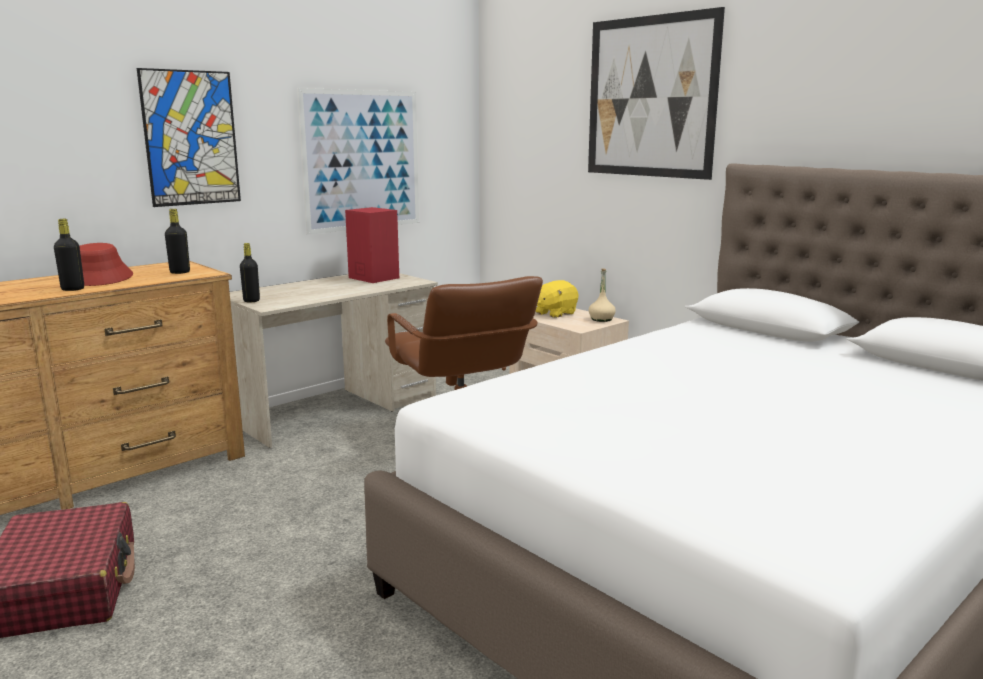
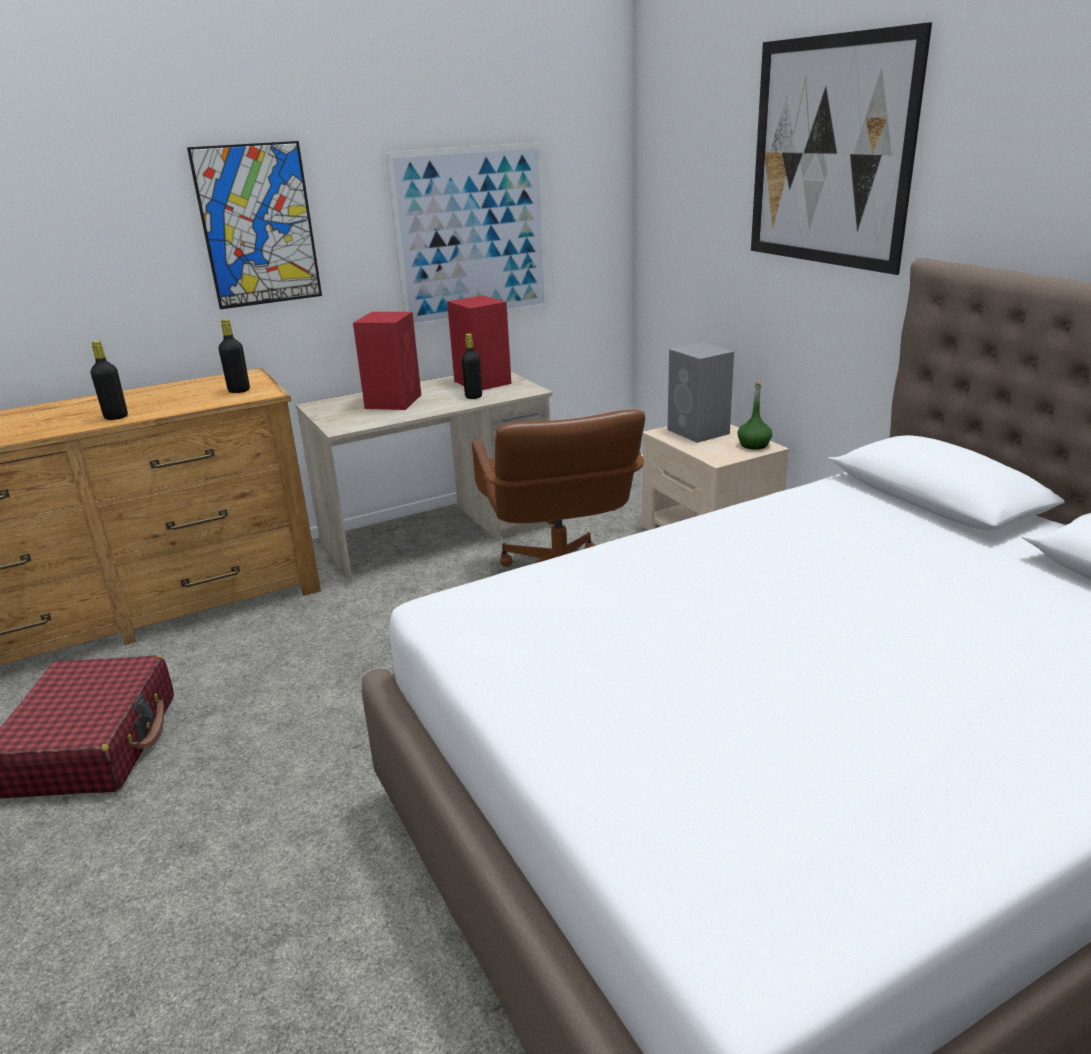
camera: 15 degrees right, 10 degrees up
red hat [79,243,133,286] -> none
black bottle [240,243,260,303] -> black bottle moved to [461,333,482,399]
yellow plush toy [536,280,579,318] -> grey speaker [667,342,734,443]
beige bottle [589,268,616,322] -> green bottle [737,382,772,449]
none -> red speaker [353,312,421,410]

